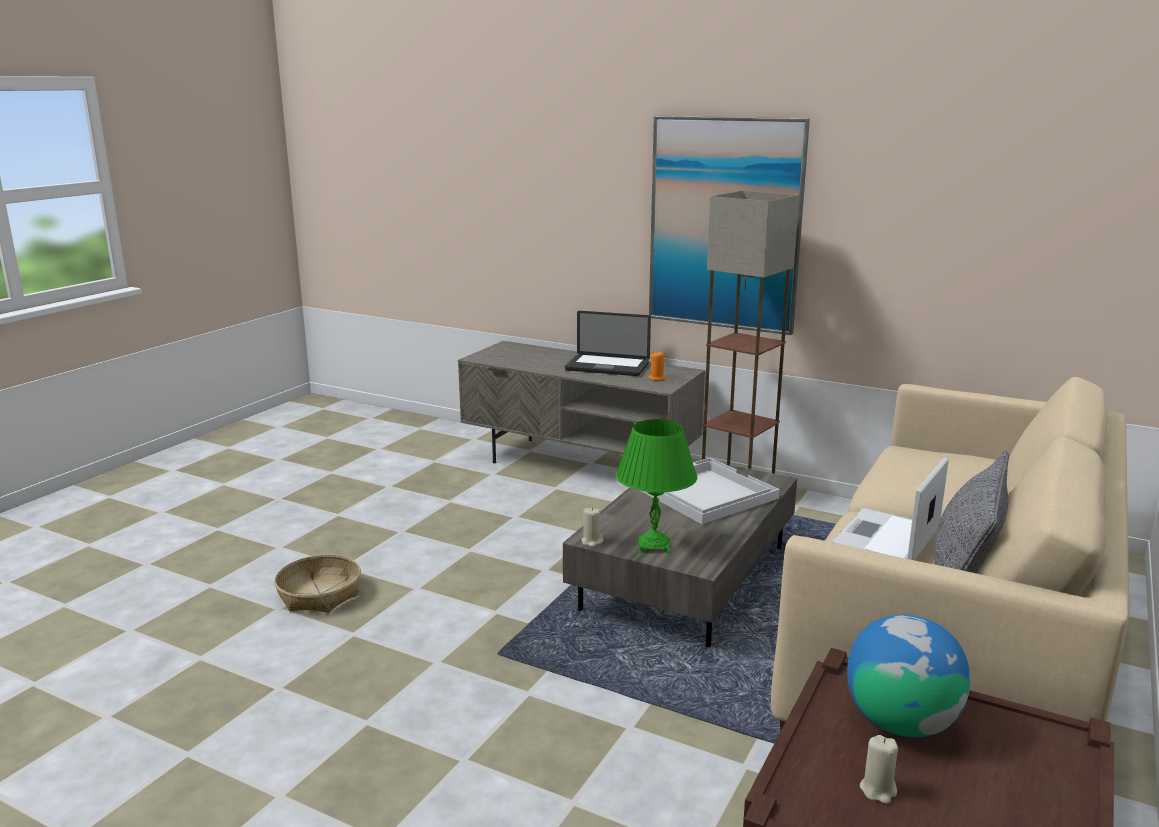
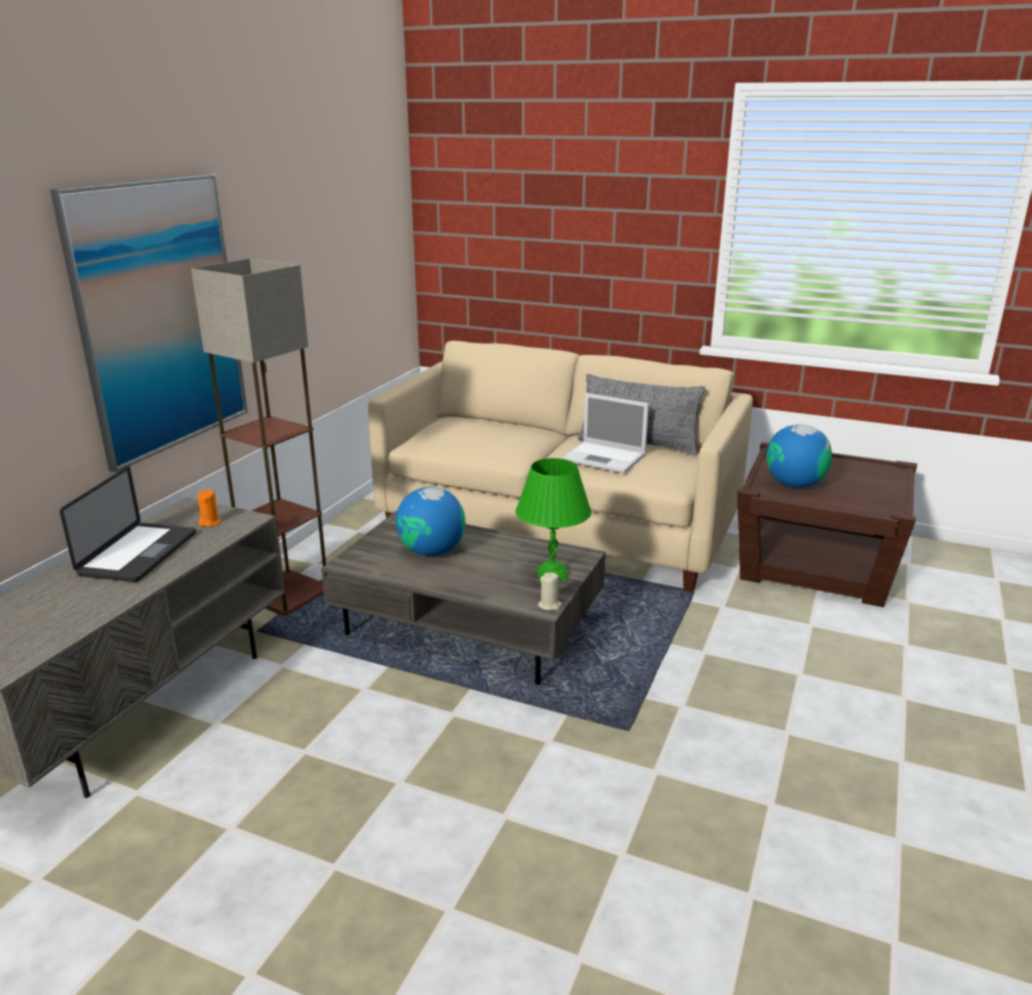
camera: 95 degrees left, 5 degrees up
basket [274,555,361,613] -> none
white tray [641,458,780,524] -> globe [396,487,465,556]
beige candle [860,735,898,804] -> none

